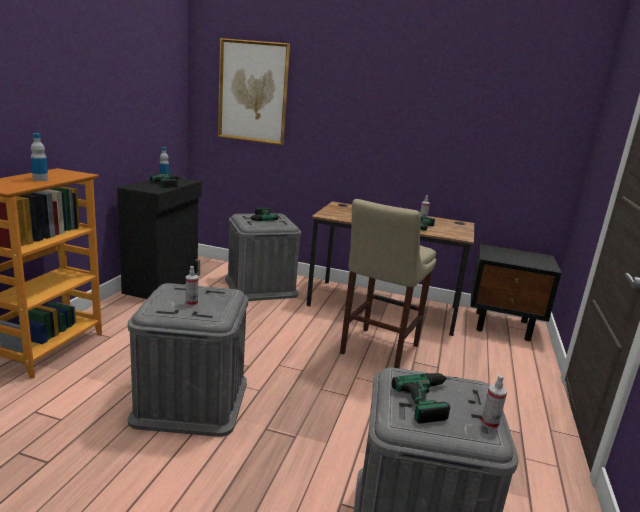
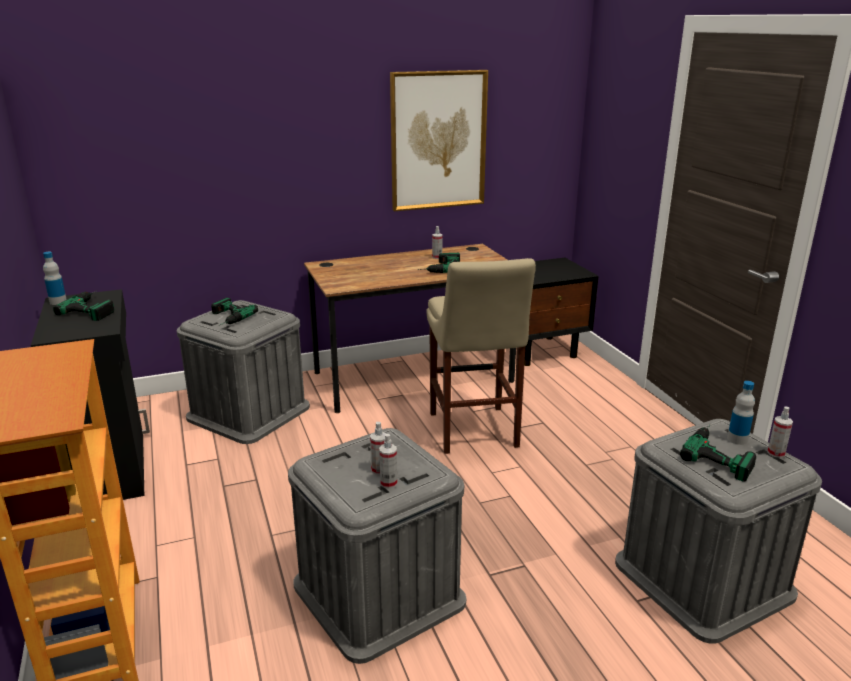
camera: 35 degrees left, 5 degrees up
bottle [31,133,48,181] -> bottle moved to [727,381,755,445]
picture [218,38,290,145] -> picture moved to [390,70,488,211]
none -> spray bottle [379,434,397,489]

